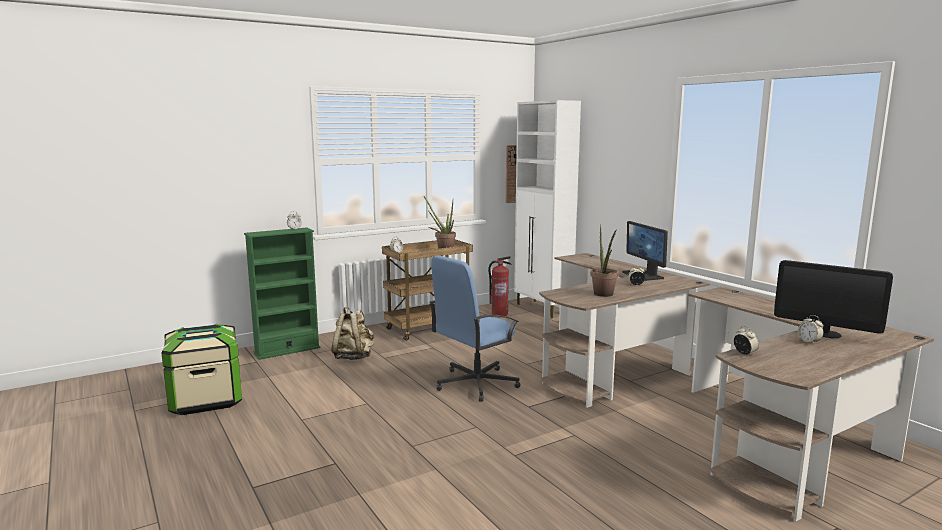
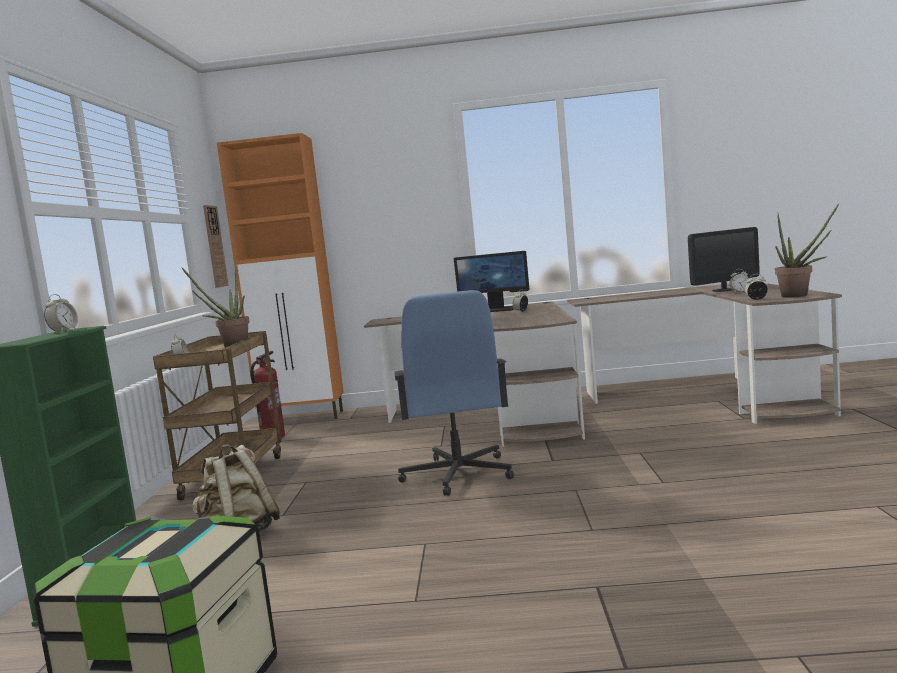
camera: 55 degrees left, 5 degrees down
white cabinet [514,100,581,318] -> orange cabinet [217,133,344,419]
potted plant [591,224,619,297] -> potted plant moved to [775,204,839,298]

